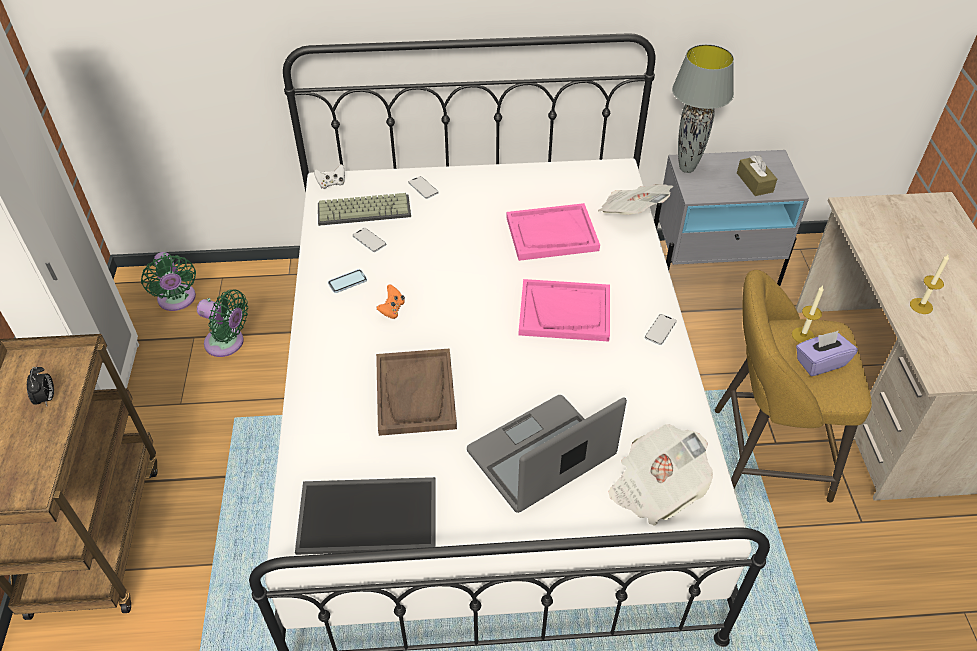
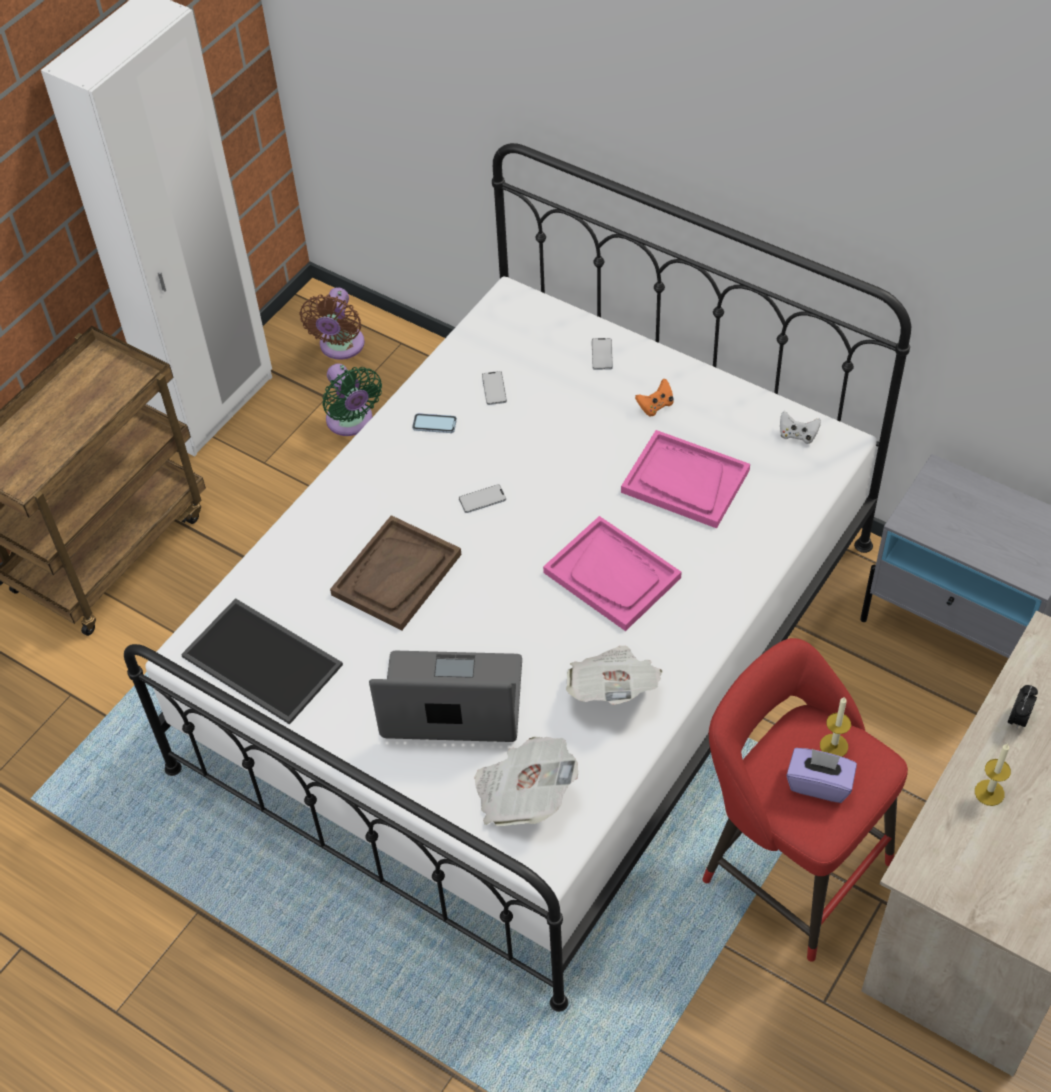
camera: 40 degrees right, 5 degrees up
alarm clock [27,367,54,406] -> alarm clock moved to [1007,685,1038,730]
green fan [141,252,196,311] -> brown fan [300,287,365,360]
white game controller [314,164,345,189] -> white game controller moved to [780,411,821,444]
keyboard [318,193,411,226] -> none
orange game controller [376,284,405,319] -> orange game controller moved to [635,379,674,416]
newspaper [598,184,673,215] -> newspaper moved to [566,646,663,705]
phone [645,314,676,345] -> phone moved to [459,484,506,513]
grey table lamp [672,44,734,173] -> none
yellow stool [715,270,872,503] -> red stool [702,638,908,962]
brown tissue box [737,155,777,196] -> none

